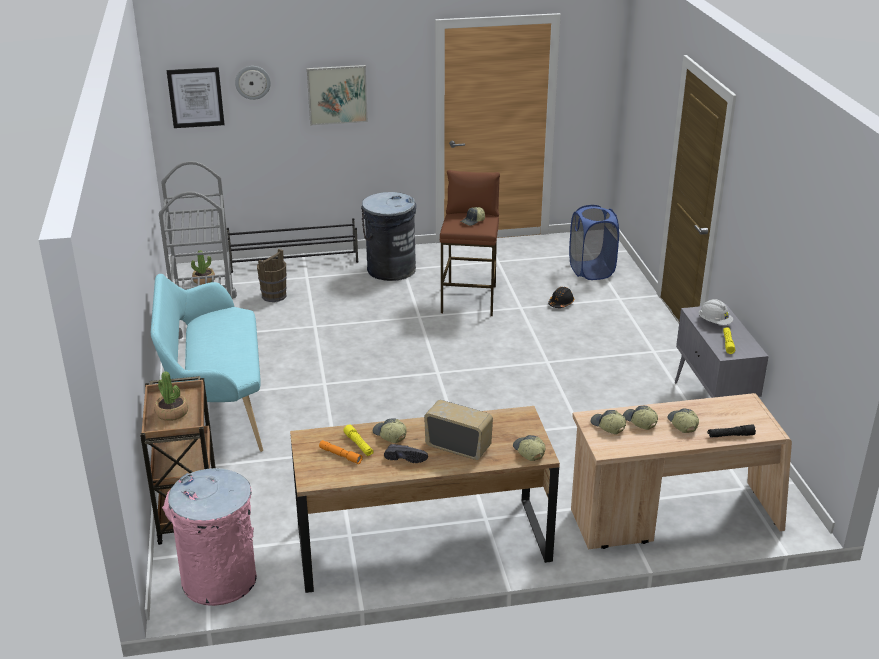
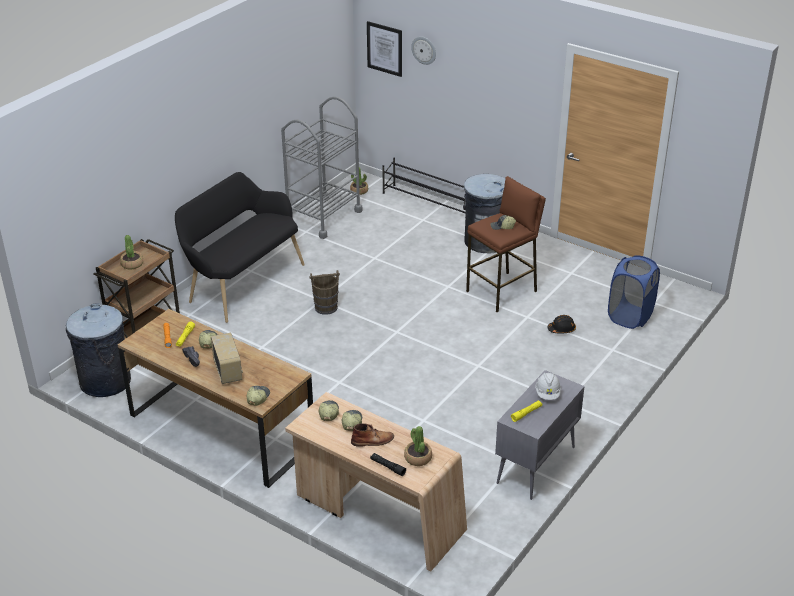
camera: 45 degrees right, 5 degrees up
turquoise bench [151,274,263,452] -> black bench [175,172,305,323]
pink trash can [162,468,257,606] -> grey trash can [66,303,131,397]
brown bucket [257,249,287,302] -> brown bucket moved to [309,270,340,315]
picture [307,65,368,125] -> none
cap [667,408,699,433] -> brown boot [351,423,394,447]
none -> potted plant [404,426,432,466]

